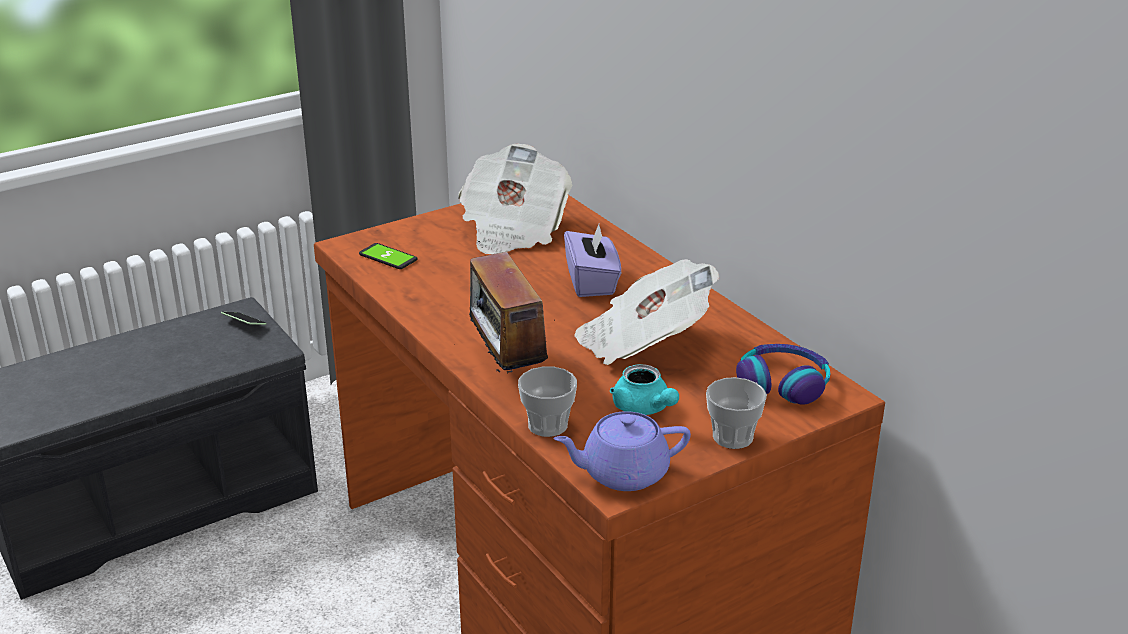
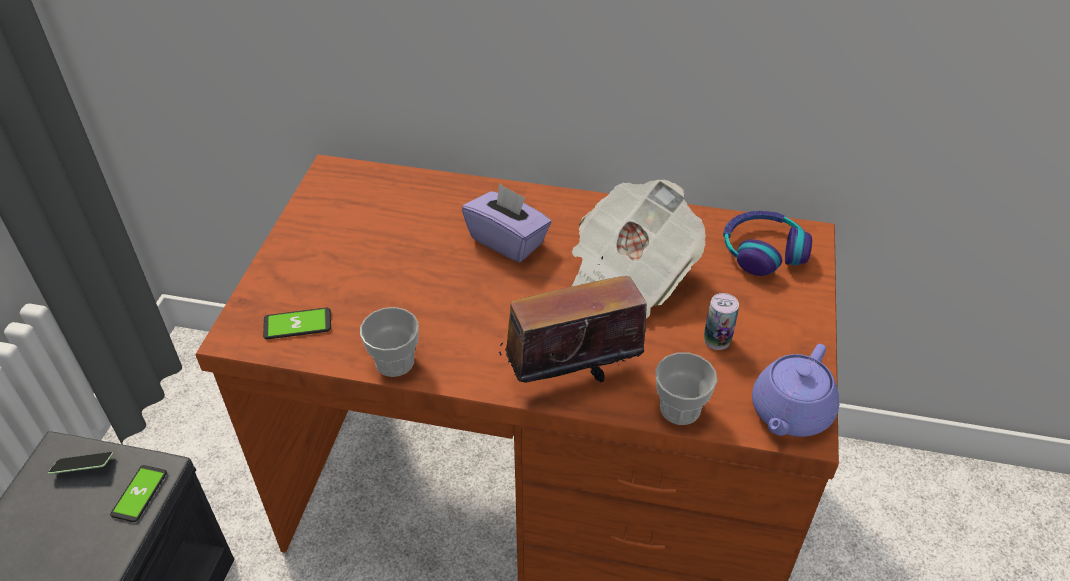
camera: 45 degrees left, 15 degrees up
newspaper [458,144,572,254] -> none
radio [469,241,556,373] -> radio turned 135 degrees clockwise [498,256,647,383]
turquoise teapot [610,364,679,415] -> can [704,293,739,350]
cup [706,377,767,449] -> cup moved to [360,307,419,377]
none -> phone [110,465,167,522]

